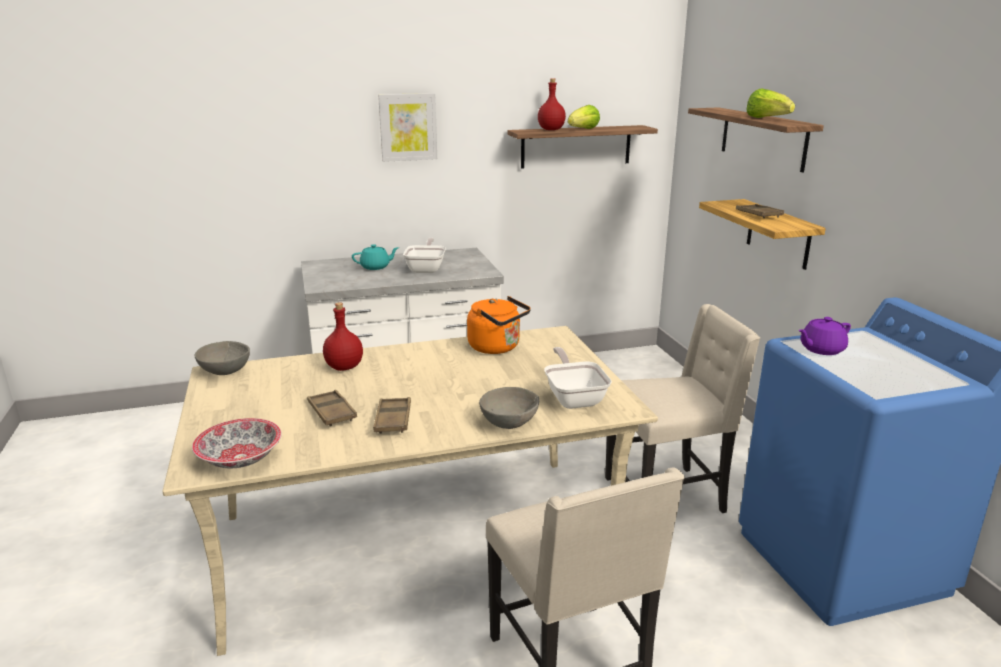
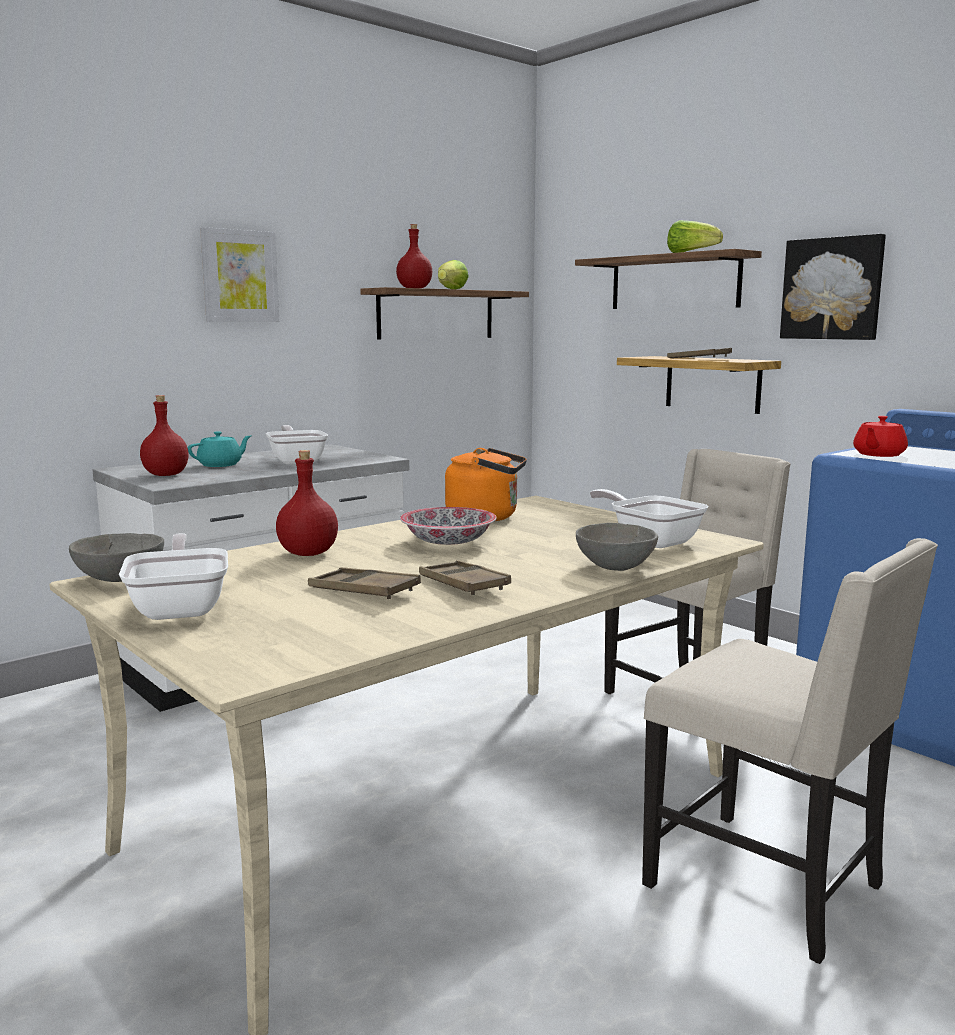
camera: 25 degrees left, 10 degrees down
bowl [192,418,282,468] -> bowl moved to [400,507,497,545]
purple teapot [798,317,851,355] -> red teapot [853,416,908,457]
none -> frying pan [119,533,228,620]
none -> red bottle [140,395,189,476]
none -> picture [780,234,886,340]

